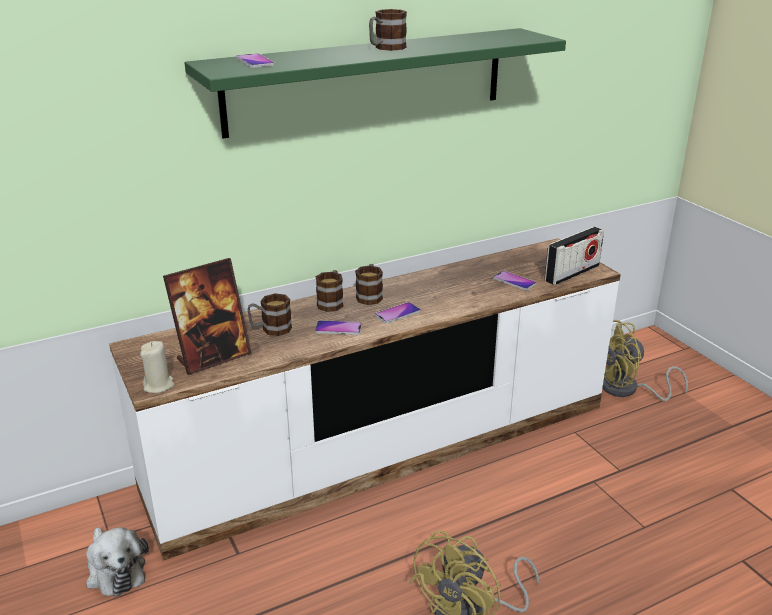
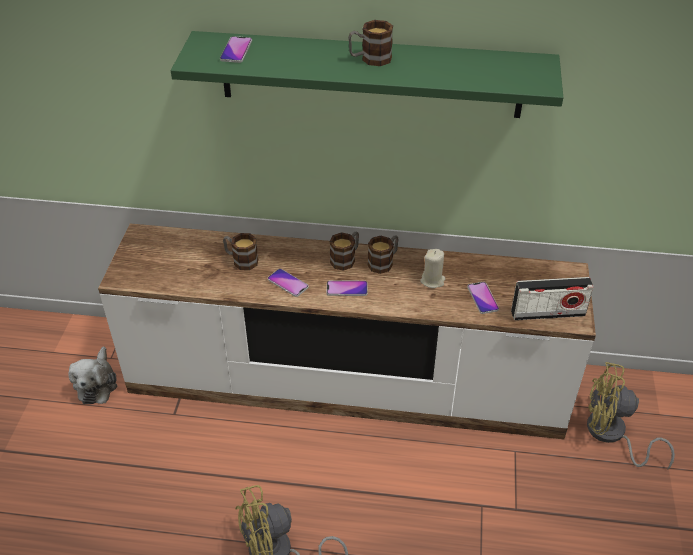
camera: 35 degrees right, 15 degrees up
beige candle [140,341,174,393] -> beige candle moved to [420,249,445,288]
picture frame [163,258,252,375] -> none
mug [315,270,343,312] -> mug moved to [367,235,399,274]

